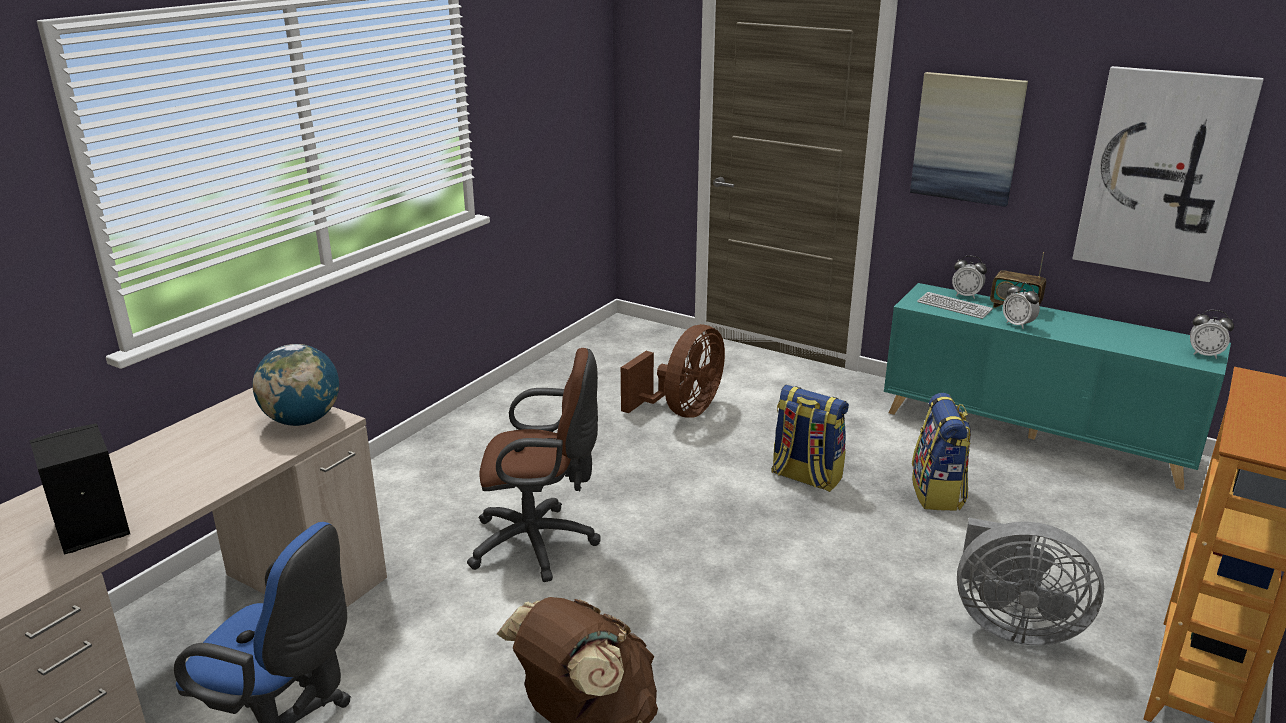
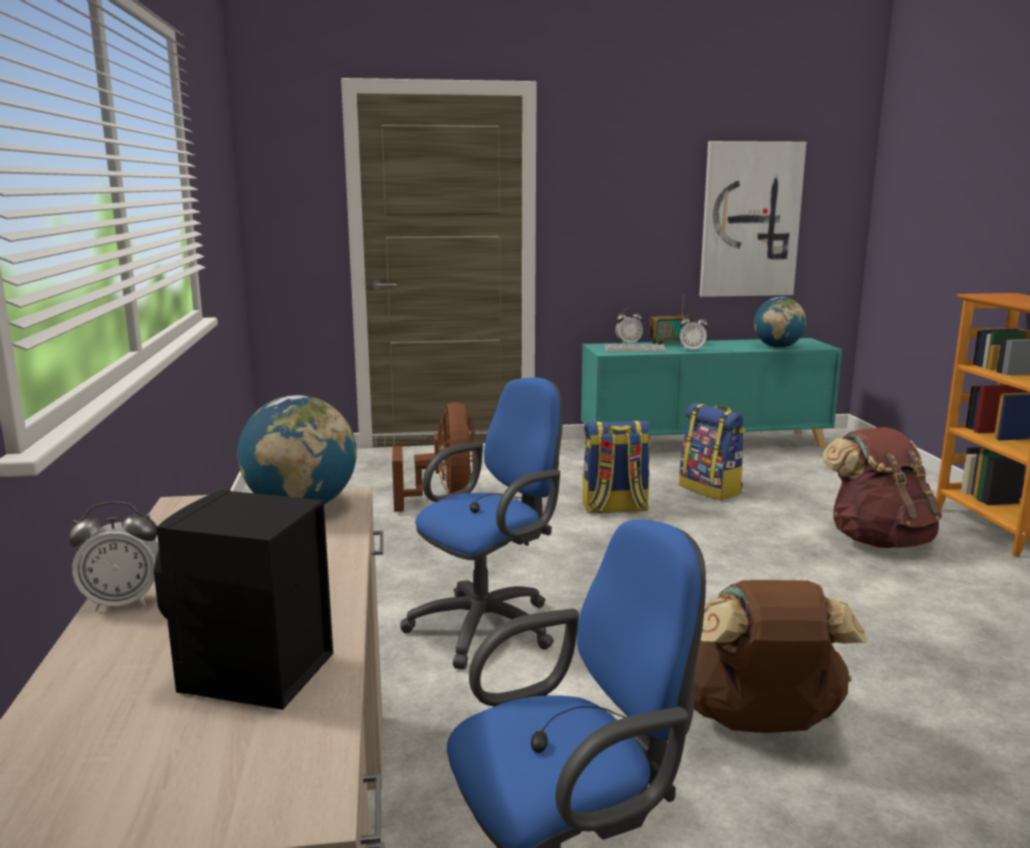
camera: 40 degrees left, 10 degrees down
brown office chair [467,348,601,582] -> blue office chair [400,377,563,669]
picture [910,72,1028,207] -> none
grey fan [957,518,1104,645] -> brown backpack [823,427,942,548]
alarm clock [1190,310,1234,359] -> alarm clock moved to [68,502,159,612]
none -> globe [754,297,806,348]

